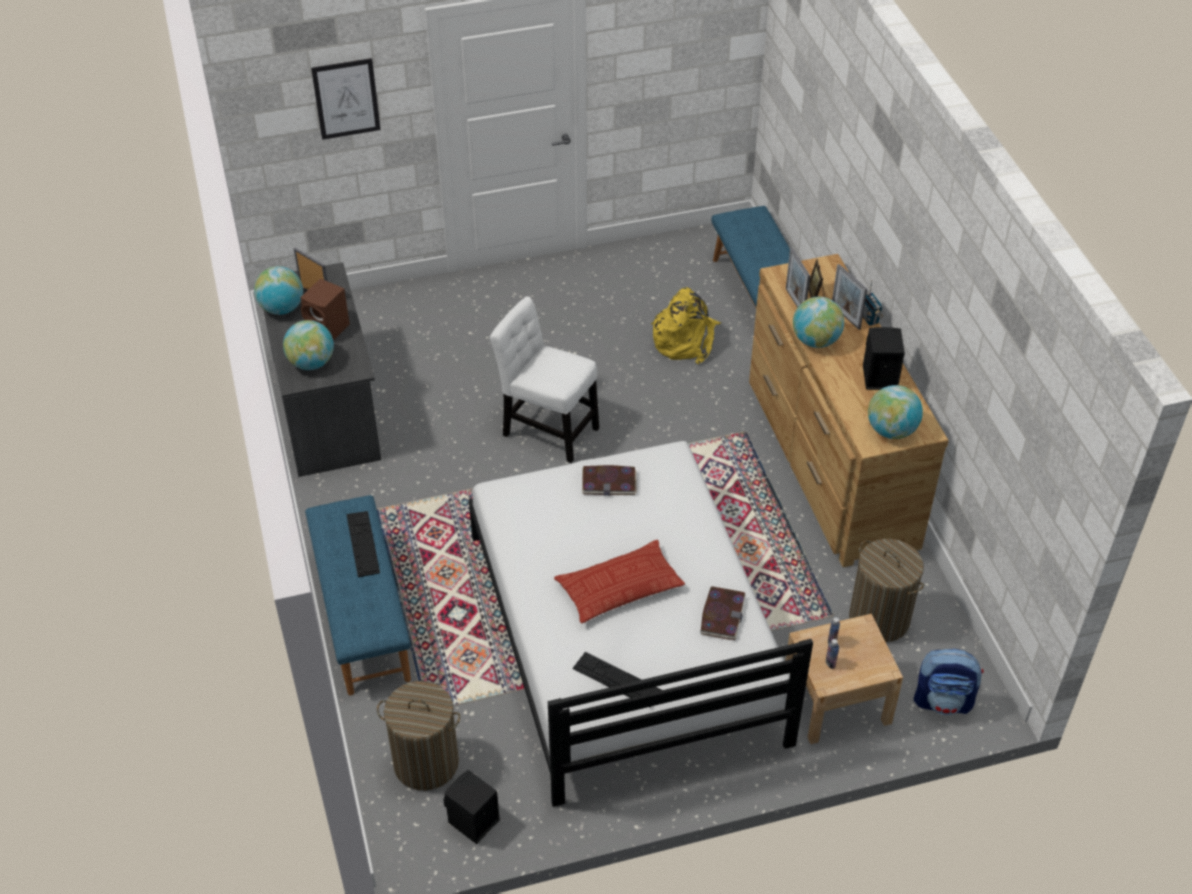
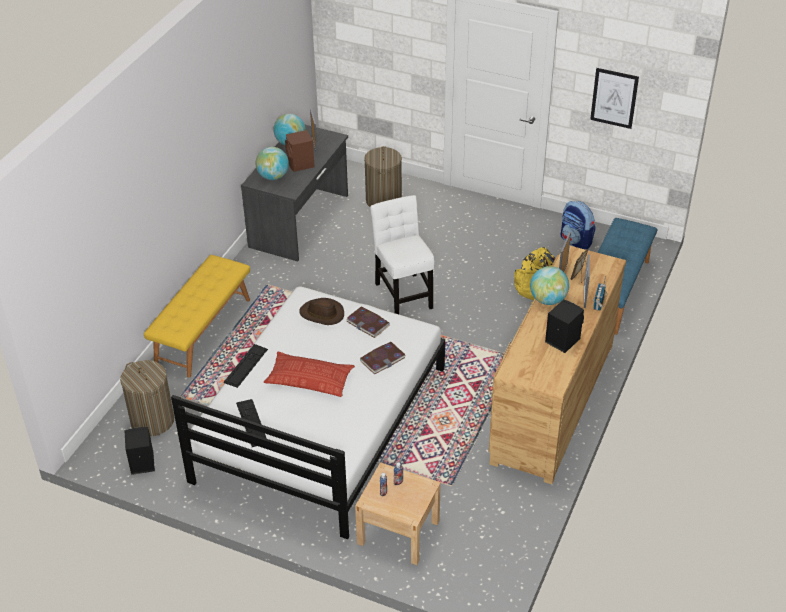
camera: 40 degrees right, 5 degrees down
blue bench [305,495,411,695] -> yellow bench [144,255,250,377]
picture [311,58,381,140] -> picture moved to [590,68,639,129]
keyboard [346,511,380,577] -> keyboard moved to [224,344,268,388]
book [701,586,745,640] -> book moved to [360,342,405,374]
laundry basket [849,539,924,642] -> laundry basket moved to [364,146,402,207]
globe [868,385,923,439] -> none
backpack [914,649,984,715] -> backpack moved to [561,201,595,250]
none -> brown hat [299,298,344,325]

